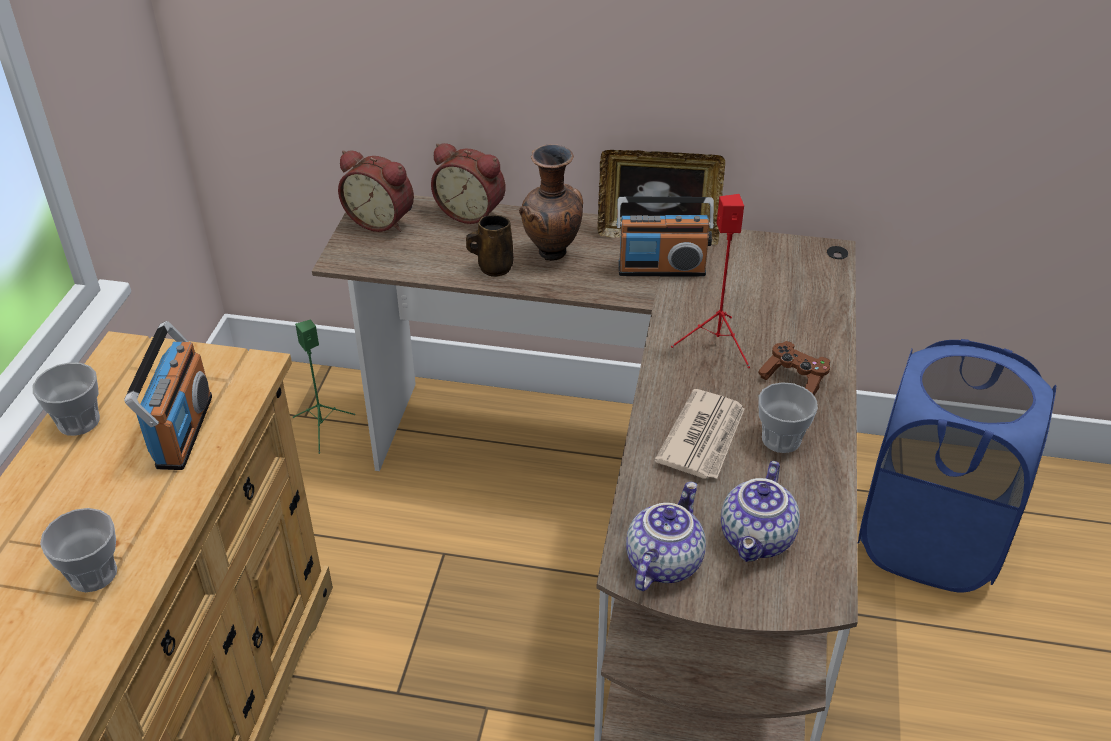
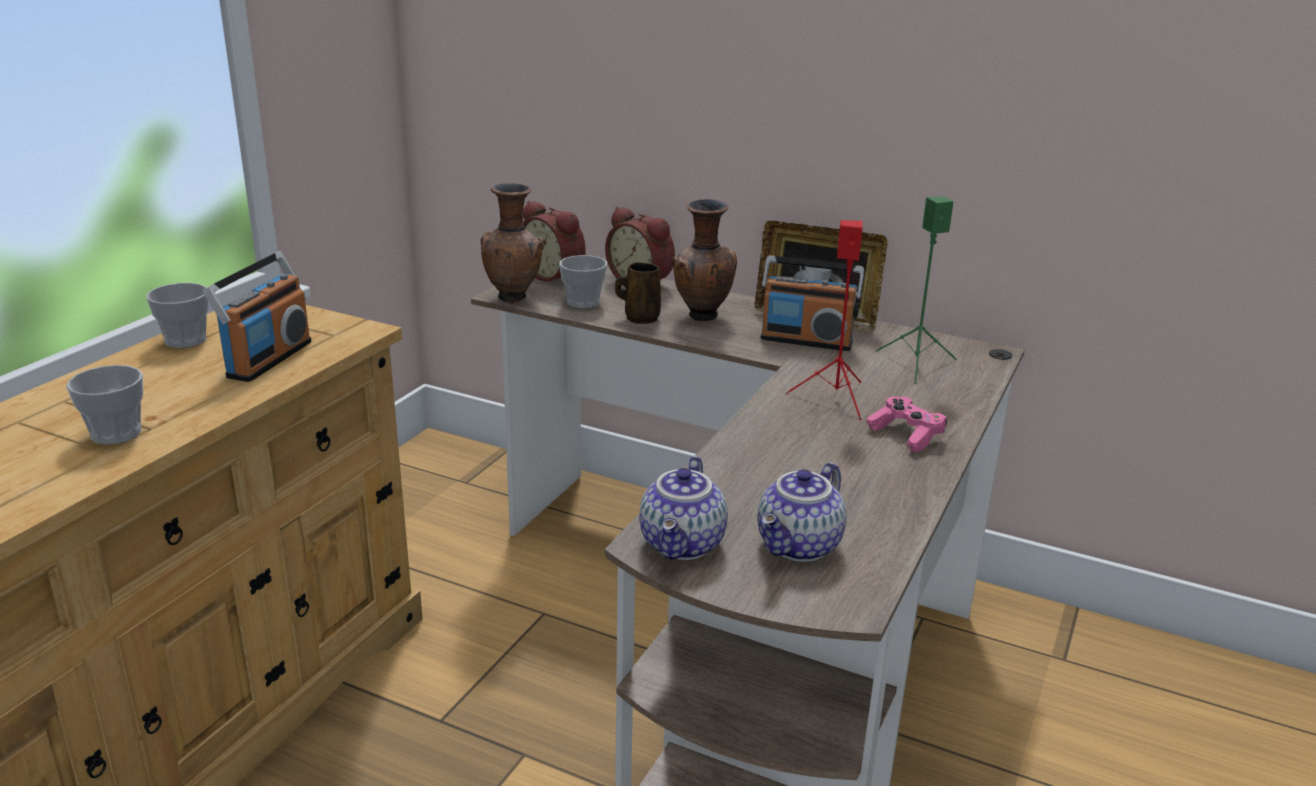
camera: 15 degrees right, 15 degrees down
green speaker [293,320,355,454] -> green speaker moved to [876,197,957,384]
teapot [626,482,706,591] -> teapot turned 150 degrees clockwise [639,456,728,560]
newspaper [654,389,745,479] -> none
brown game controller [758,341,830,395] -> pink game controller [866,396,947,452]
cup [758,382,818,453] -> cup moved to [559,255,607,309]
blue laundry basket [858,339,1056,593] -> none
none -> brown vase [480,183,543,303]

